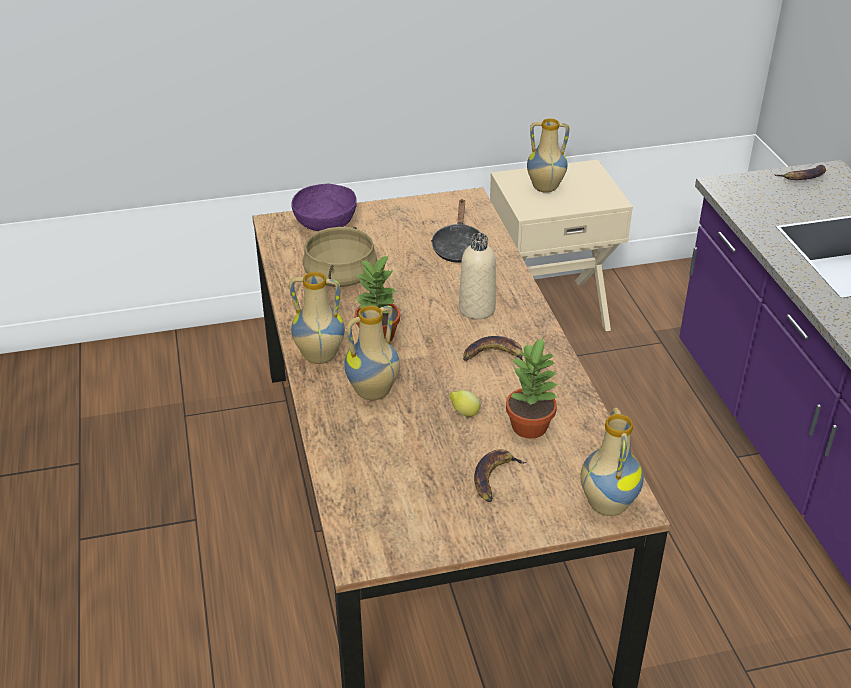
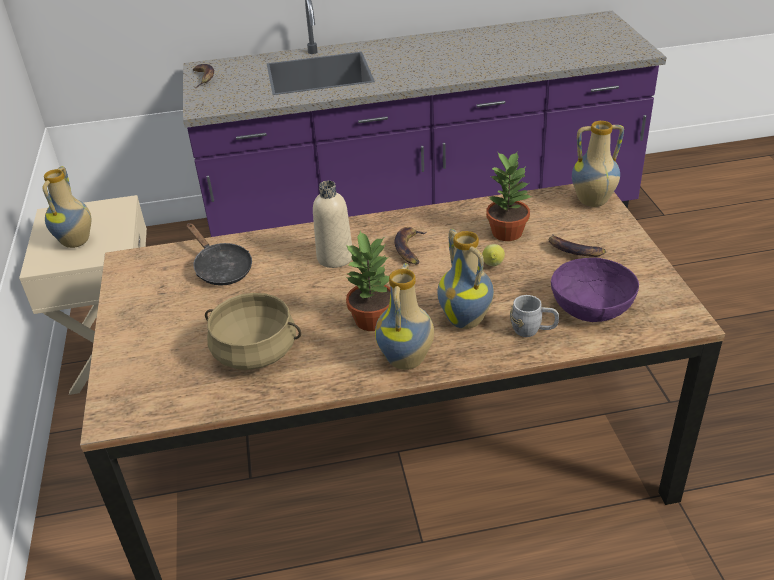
camera: 85 degrees left, 0 degrees up
purple bowl [291,184,357,231] -> purple bowl moved to [551,258,639,322]
black frying pan [431,199,481,263] -> black frying pan turned 45 degrees clockwise [187,223,252,286]
none -> grey mug [510,295,559,337]

